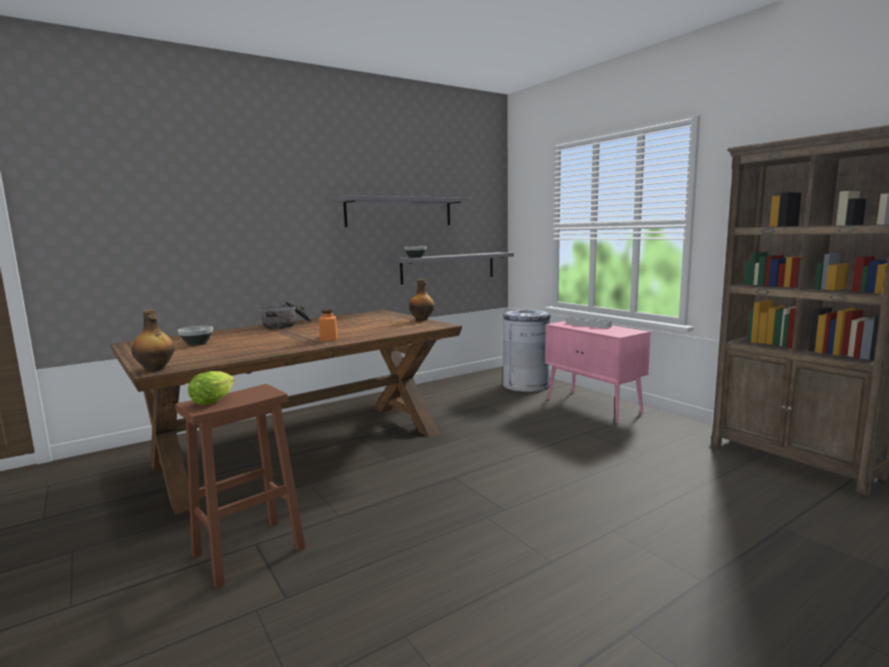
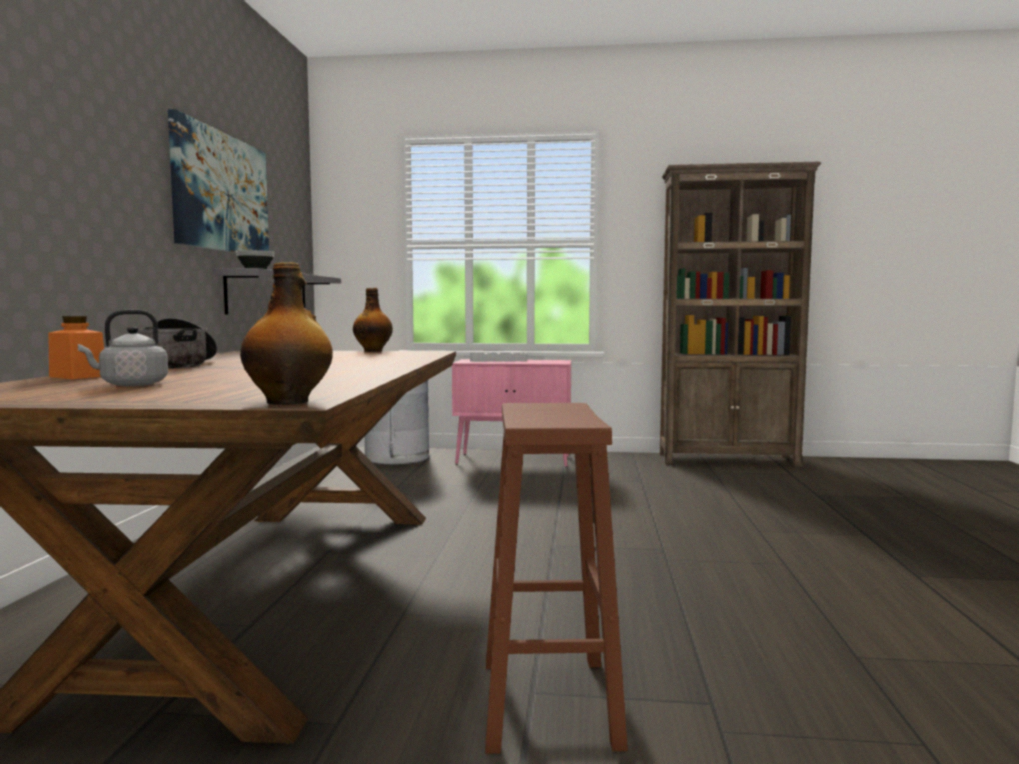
camera: 50 degrees left, 5 degrees down
bowl [178,326,213,346] -> grey kettle [78,310,168,386]
lettuce [188,371,235,405] -> none
orange jar [319,309,338,341] -> orange jar moved to [48,316,104,379]
grey shelf [333,196,472,227] -> picture [168,109,269,253]

